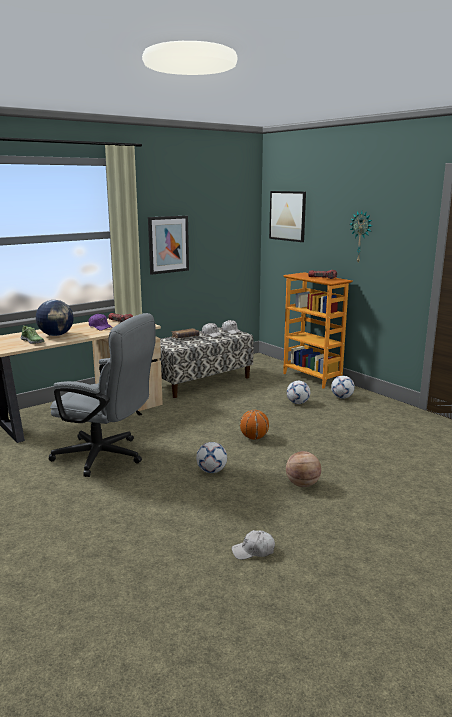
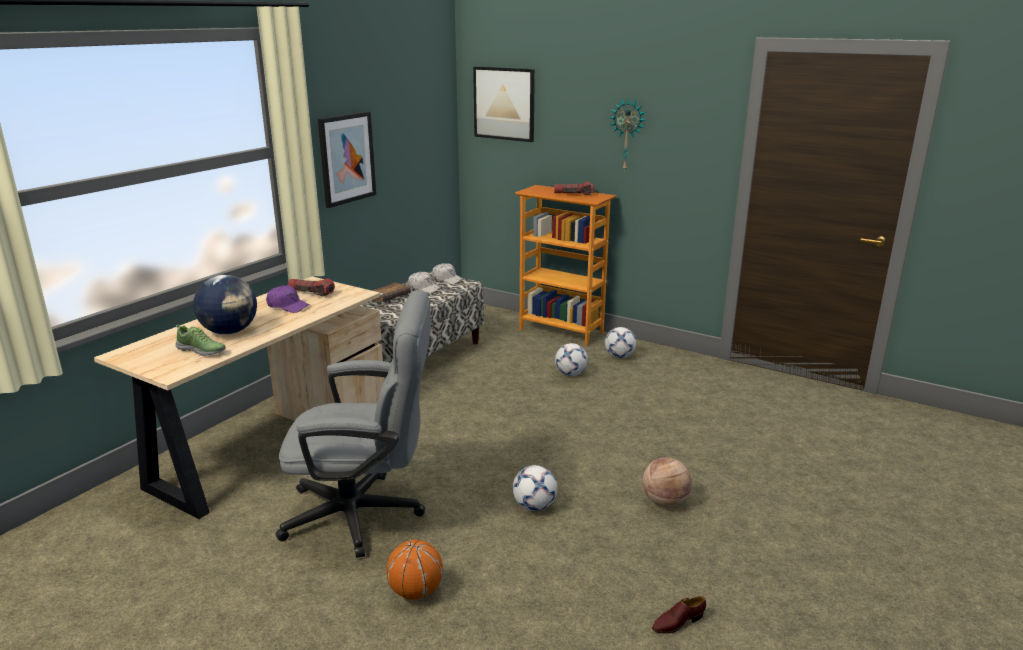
camera: 20 degrees left, 5 degrees up
white cap [232,530,275,560] -> brown shoe [652,596,706,633]
basketball [240,410,269,439] -> basketball moved to [386,540,443,599]

